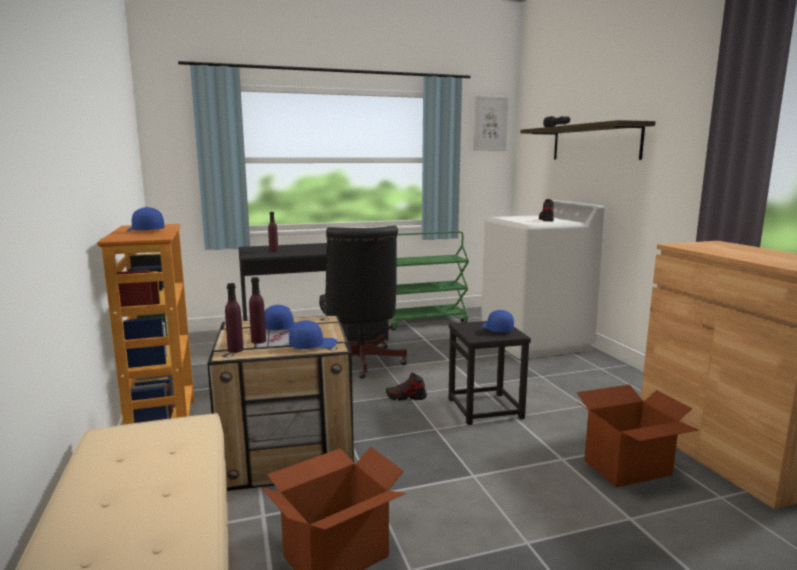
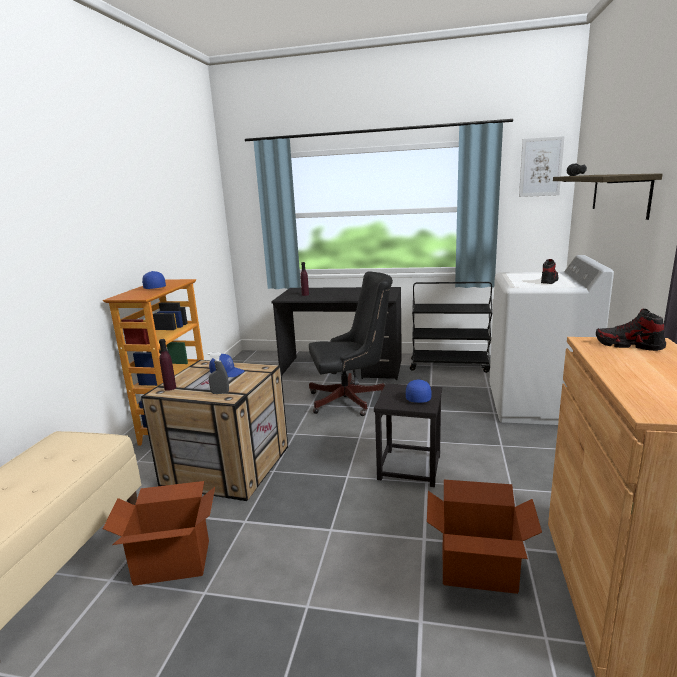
camera: 30 degrees right, 5 degrees up
purple bottle [249,277,266,344] -> none
blue cap [289,320,337,349] -> grey spray bottle [207,352,229,394]
black office chair [319,226,407,379] -> black office chair turned 120 degrees counterclockwise [309,271,393,416]
shoe [386,373,427,400] -> shoe moved to [596,309,666,351]
green cart [390,231,469,330] -> black cart [410,282,493,373]

